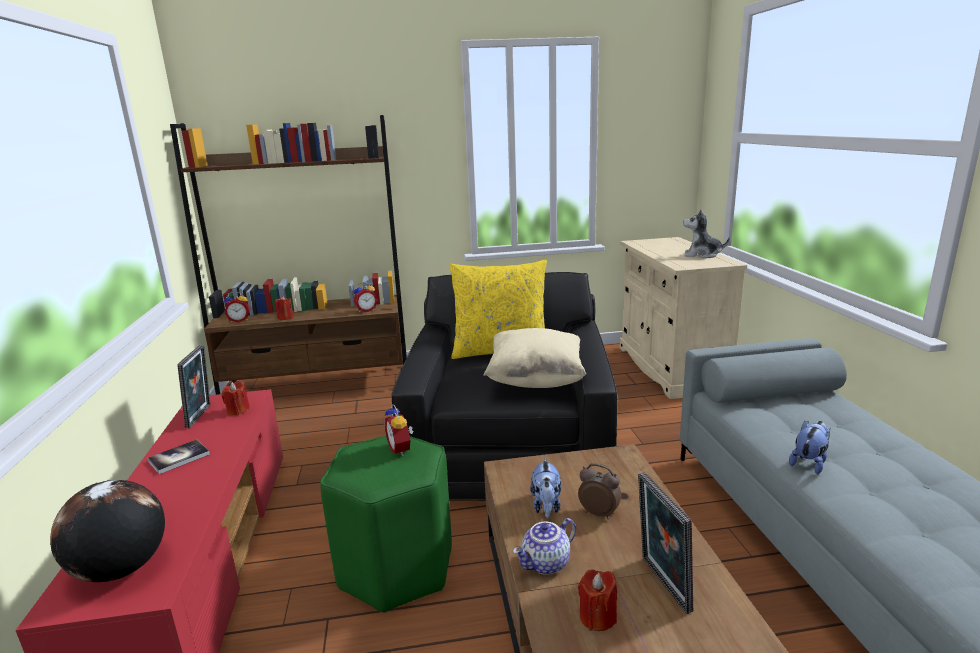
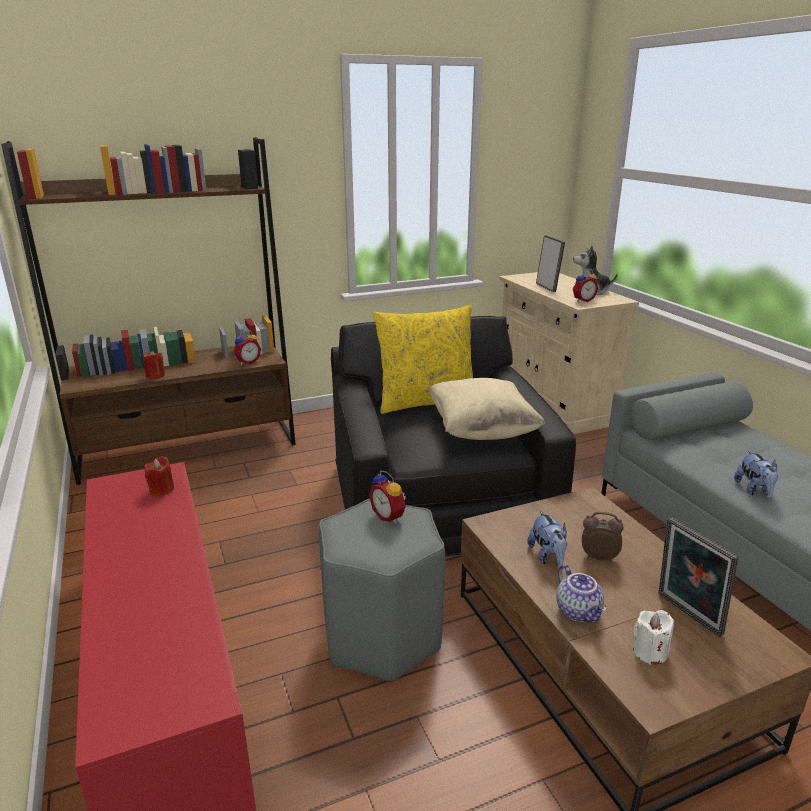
camera: 15 degrees left, 5 degrees up
globe [50,480,165,582] -> none
book [147,440,210,474] -> none
picture frame [177,345,210,428] -> picture frame moved to [536,235,565,292]
alarm clock [224,291,250,323] -> alarm clock moved to [573,269,598,302]
green stool [320,435,452,613] -> grey stool [319,499,445,682]
teapot [513,518,576,575] -> teapot turned 60 degrees counterclockwise [557,564,607,623]
red candle [578,569,617,631] -> white candle [633,610,674,665]
plush toy [789,421,830,474] -> plush toy turned 150 degrees clockwise [734,450,778,498]

